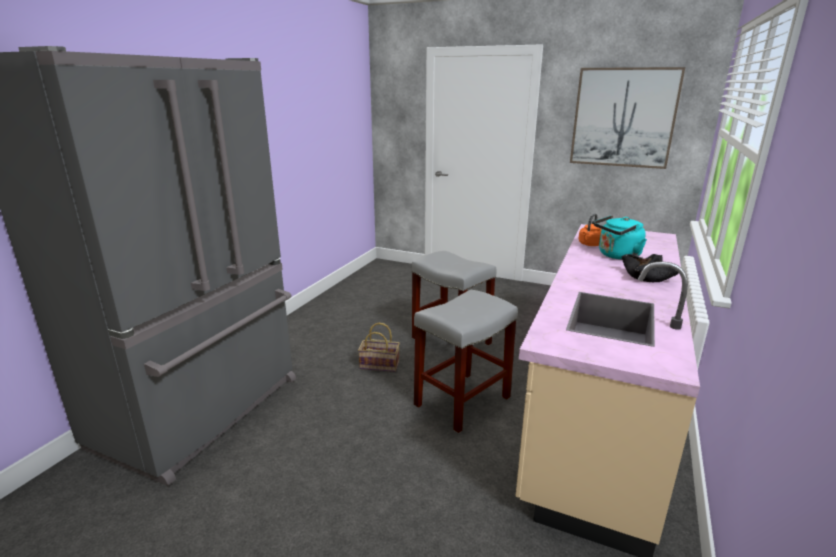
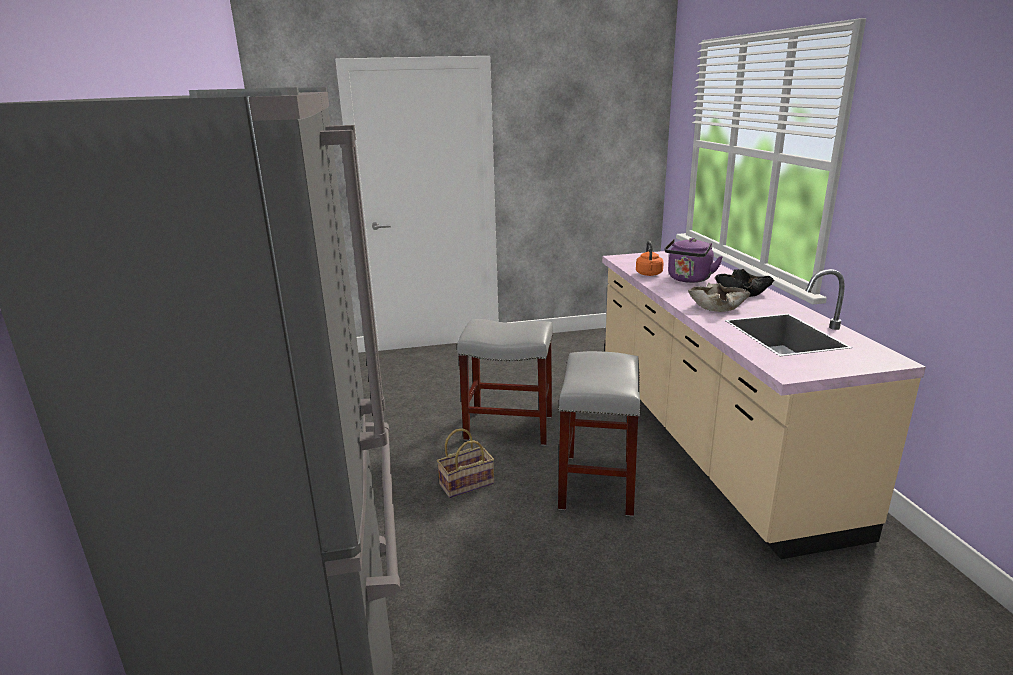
camera: 35 degrees left, 0 degrees up
picture [570,67,685,169] -> none
turquoise kettle [594,215,647,260] -> purple kettle [664,238,723,283]
none -> beige bowl [688,283,751,312]

